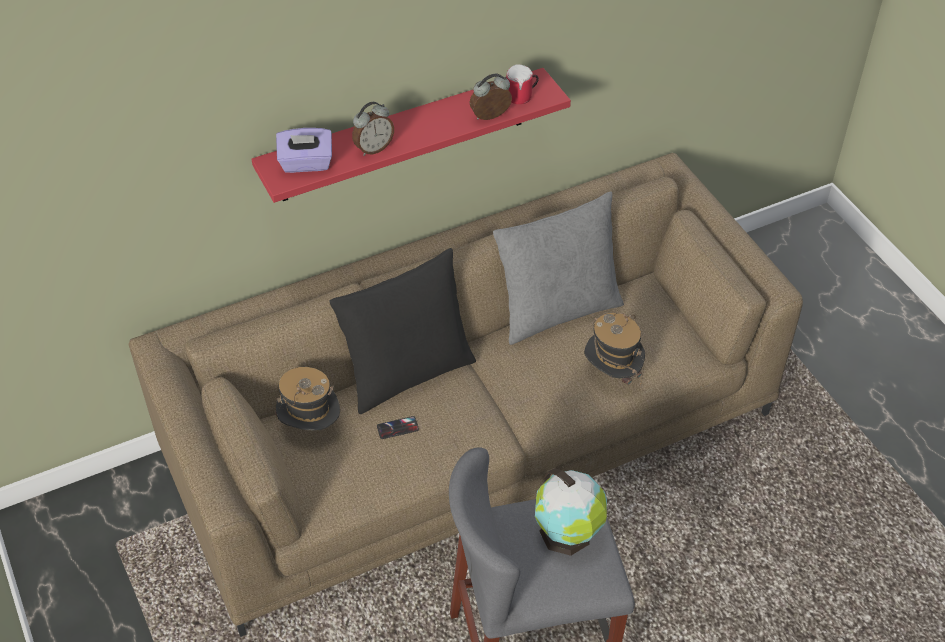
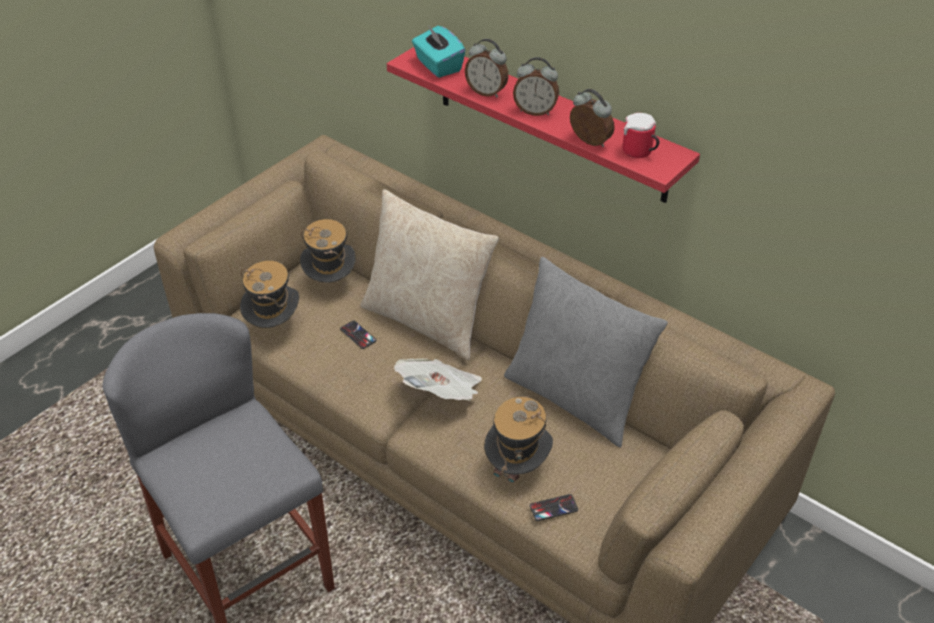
camera: 65 degrees right, 5 degrees down
purple tissue box [276,128,332,173] -> turquoise tissue box [412,25,465,78]
black pillow [329,248,476,414] -> beige pillow [360,189,499,360]
globe [535,468,607,556] -> none
none -> hat [240,261,299,328]
none -> newspaper [394,359,482,401]
none -> alarm clock [513,57,559,116]
none -> phone [530,494,578,521]

